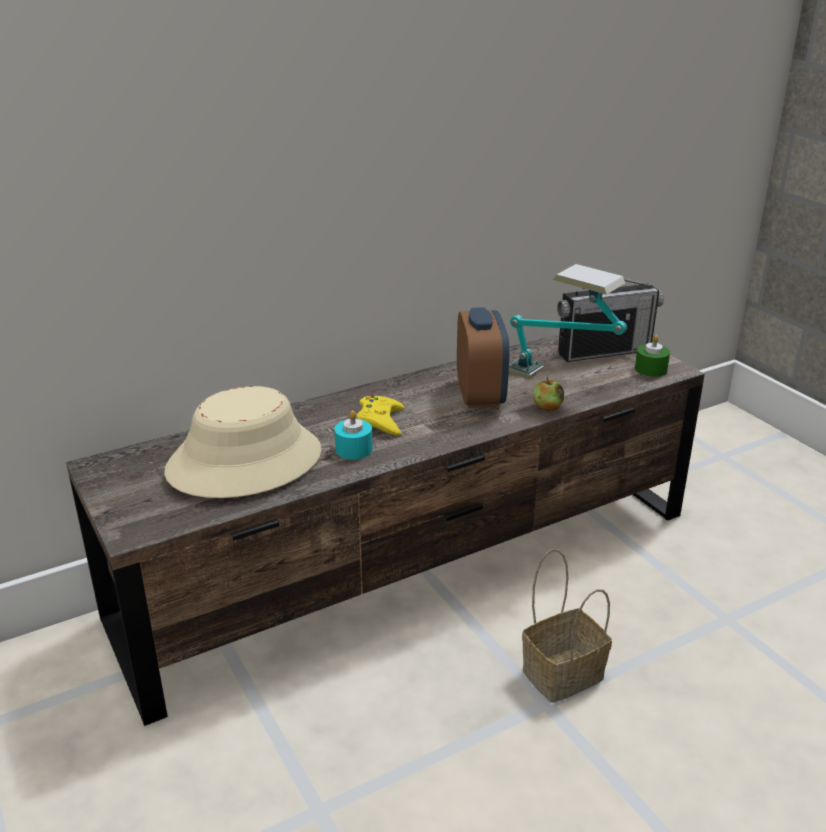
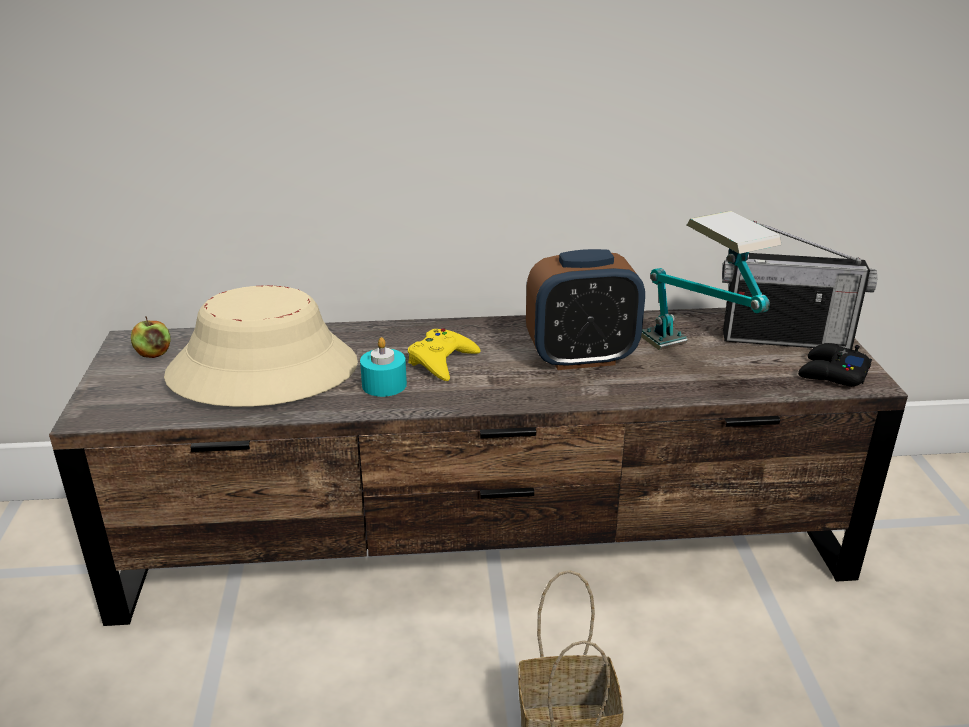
camera: 25 degrees right, 0 degrees up
alarm clock [457,307,509,408] -> alarm clock turned 60 degrees clockwise [526,249,645,370]
apple [533,377,564,411] -> apple moved to [131,316,171,358]
green candle [635,335,670,377] -> black game controller [798,343,872,386]

